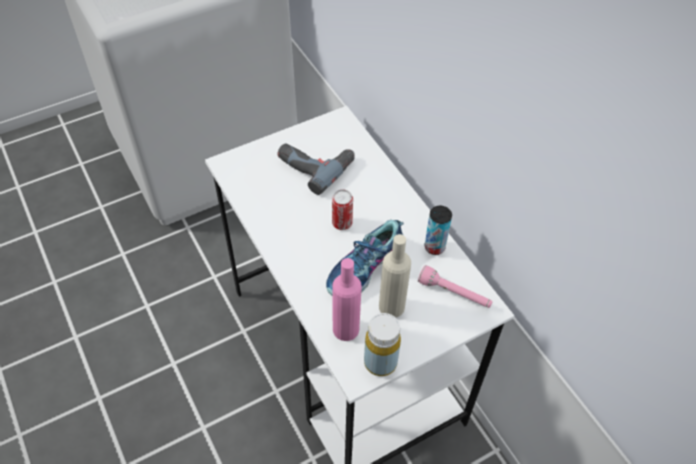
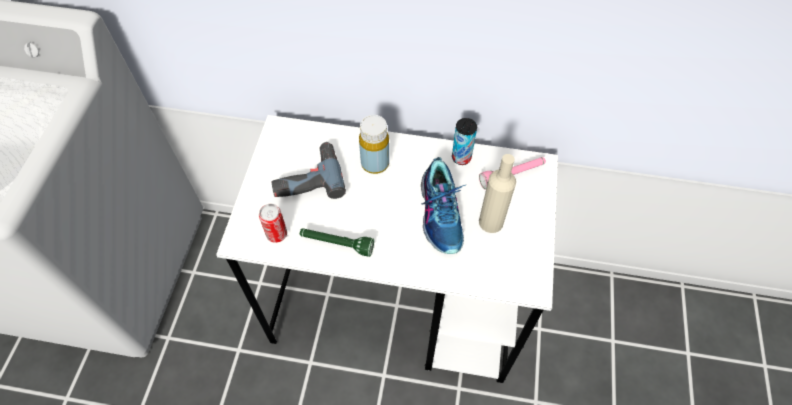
camera: 50 degrees left, 5 degrees up
can [332,189,353,230] -> can moved to [259,204,287,243]
pink bottle [332,258,362,341] -> none
yellow bottle [364,313,401,376] -> yellow bottle moved to [359,115,389,174]
none -> green flashlight [300,228,374,257]

